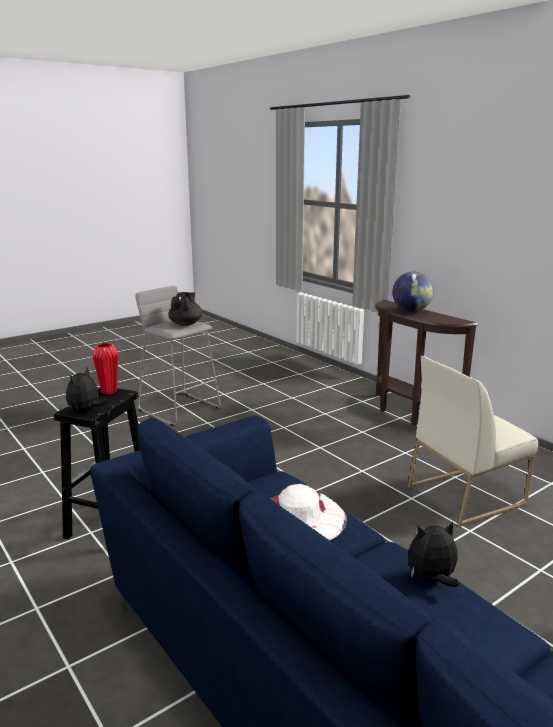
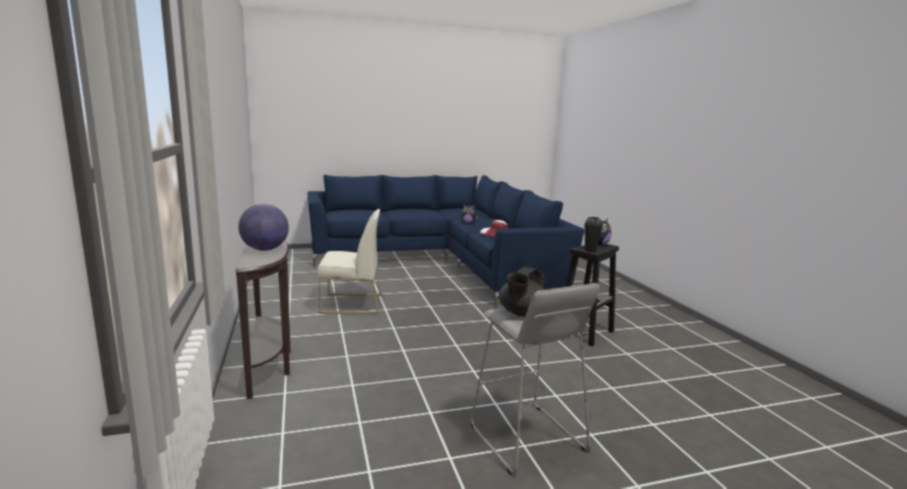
camera: 160 degrees left, 5 degrees down
red vase [93,343,118,394] -> black vase [584,217,602,252]

